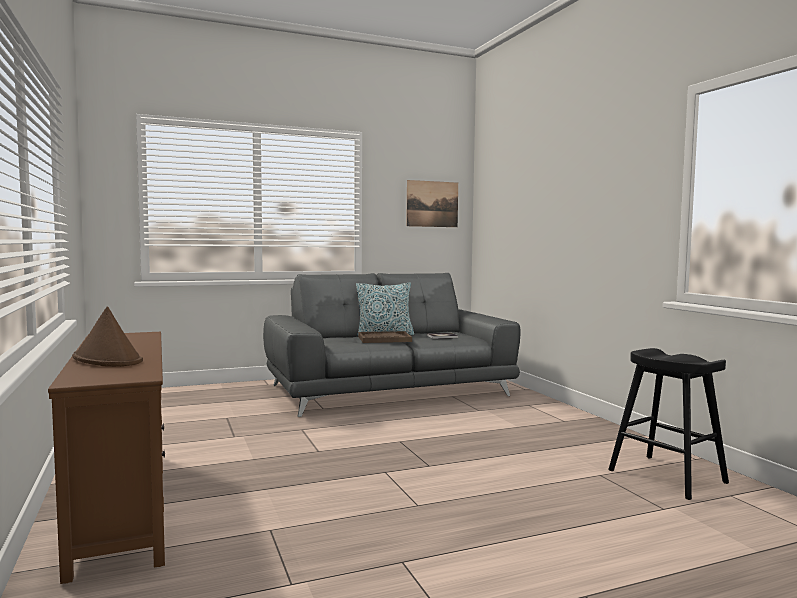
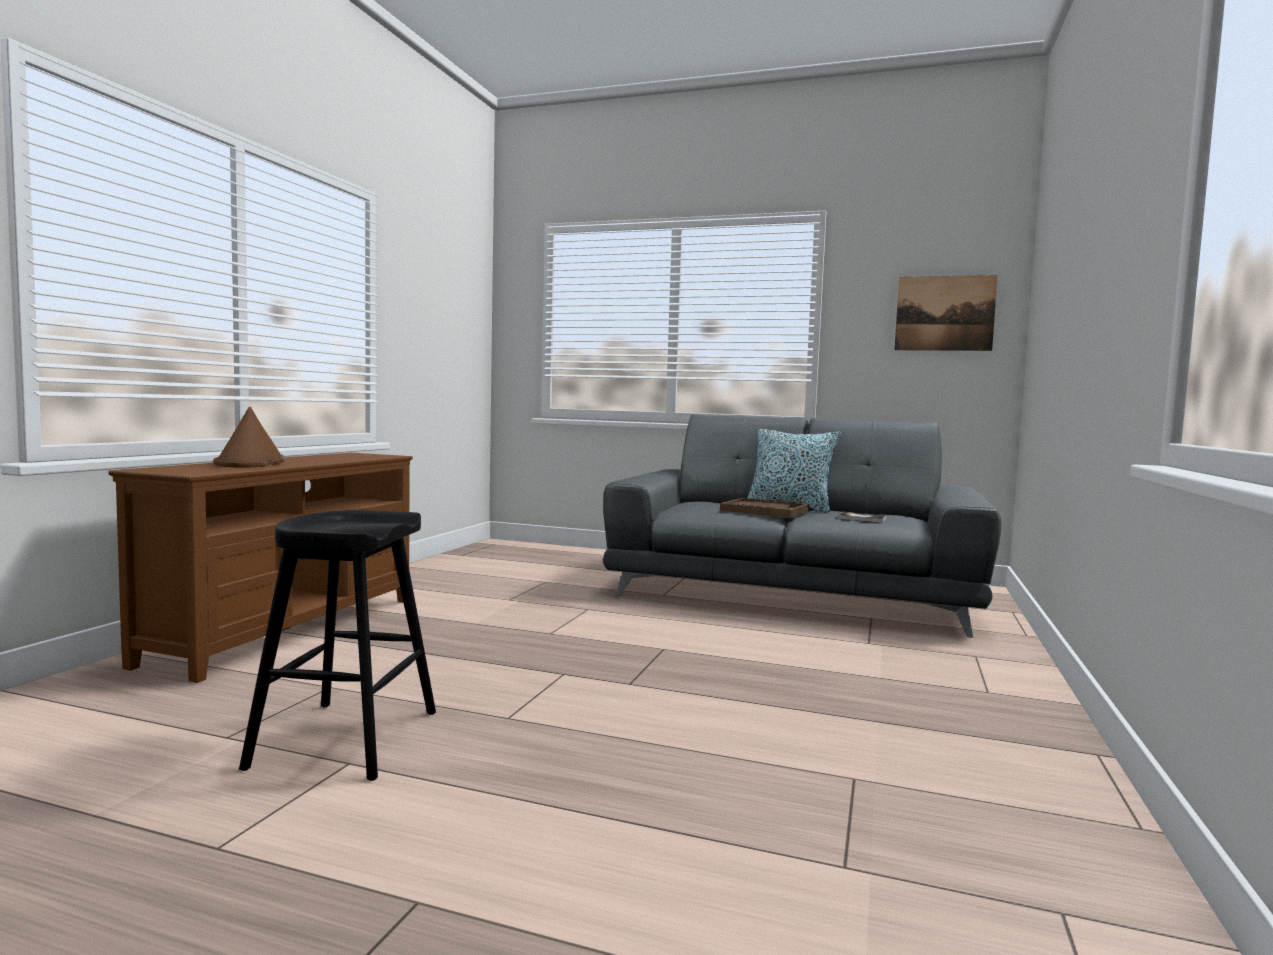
camera: 40 degrees right, 0 degrees up
black stool [608,348,729,500] -> black stool moved to [239,510,436,781]

